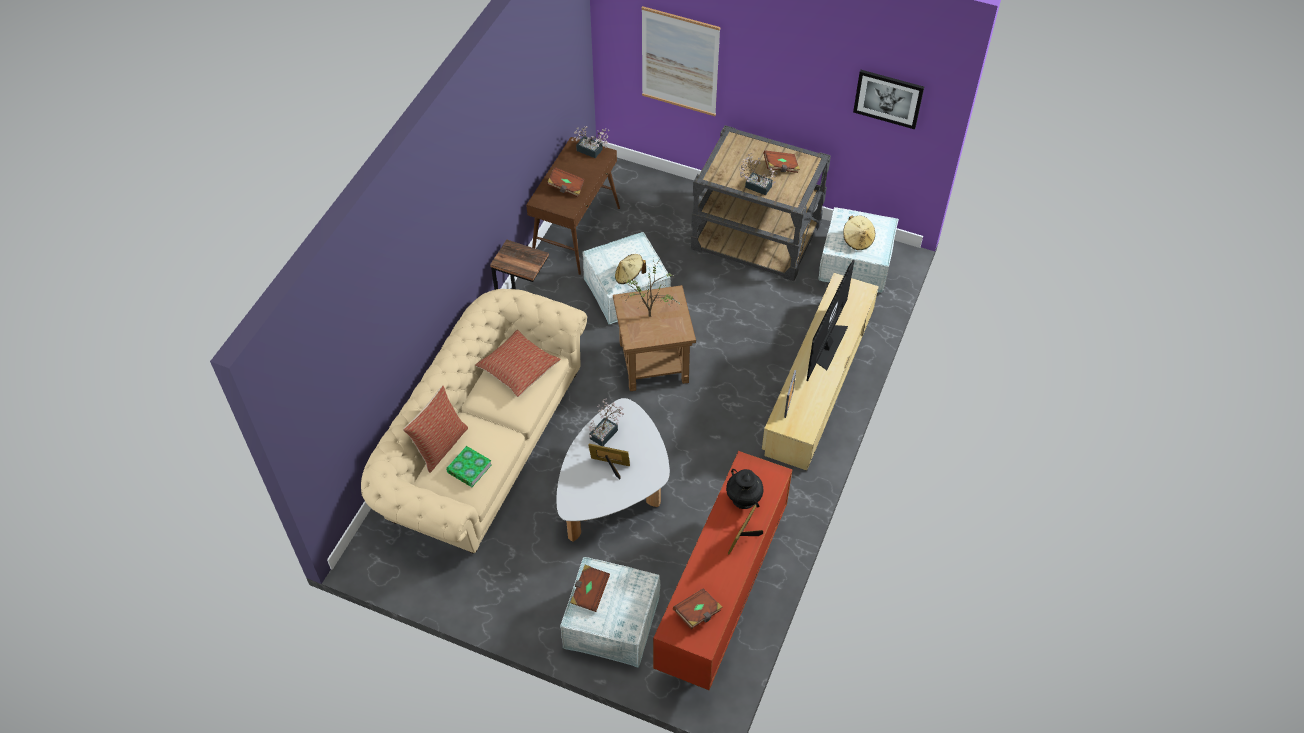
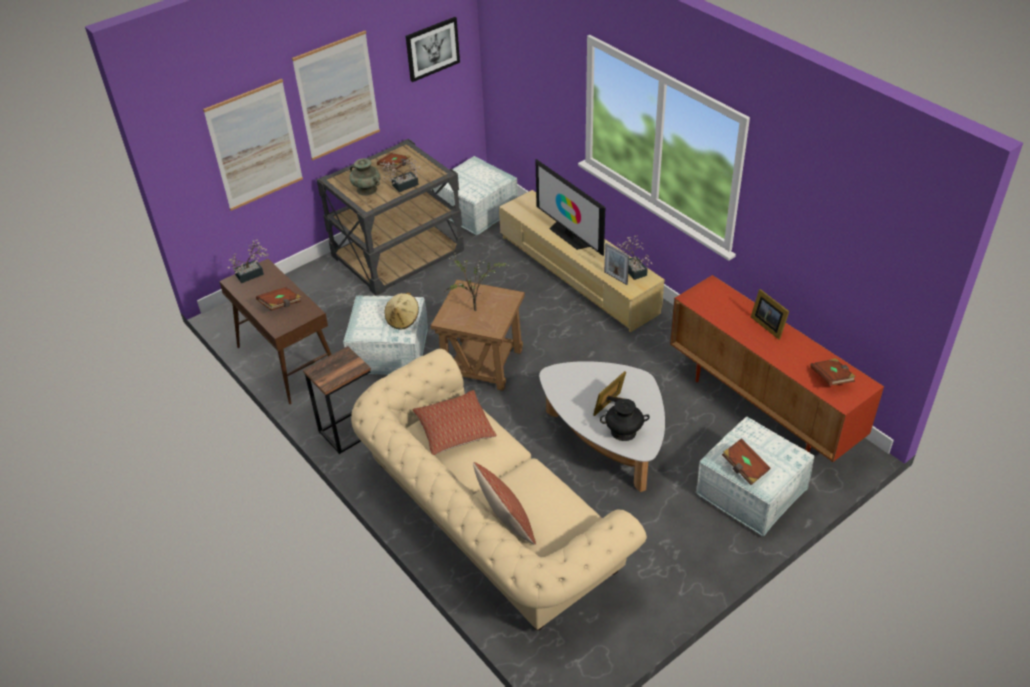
camera: 60 degrees left, 10 degrees down
book [446,446,492,487] -> none
potted plant [589,399,624,446] -> potted plant moved to [617,236,652,280]
black vase [726,469,763,509] -> black vase moved to [600,399,650,441]
beige hat [843,216,875,250] -> none
none -> picture [292,31,380,160]
none -> turquoise vase [349,158,380,196]

